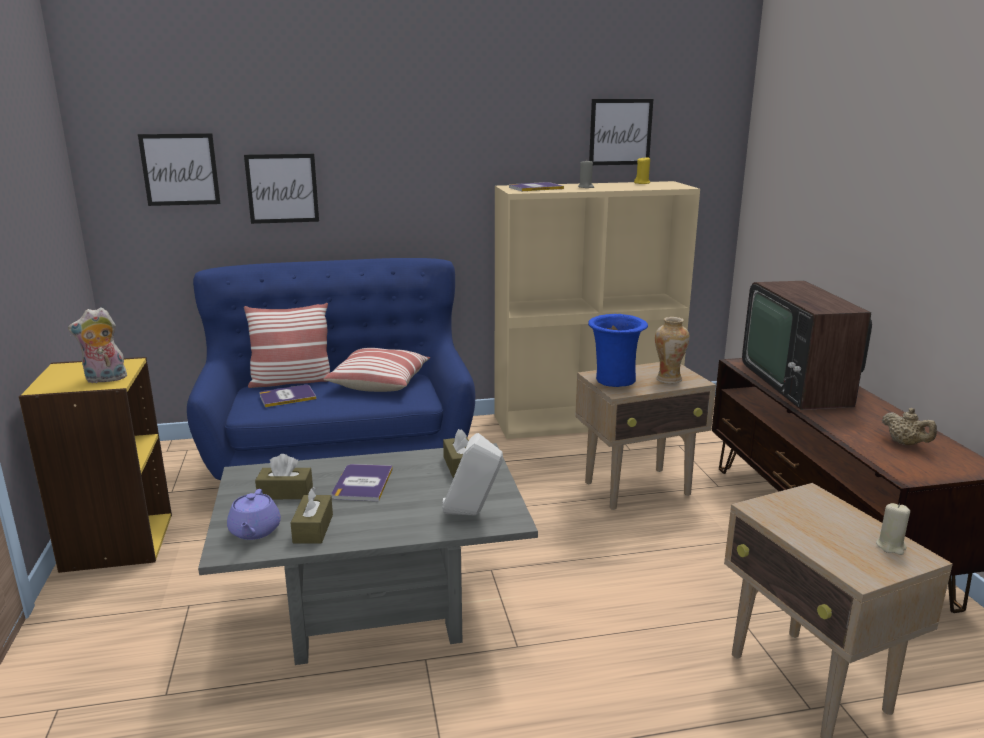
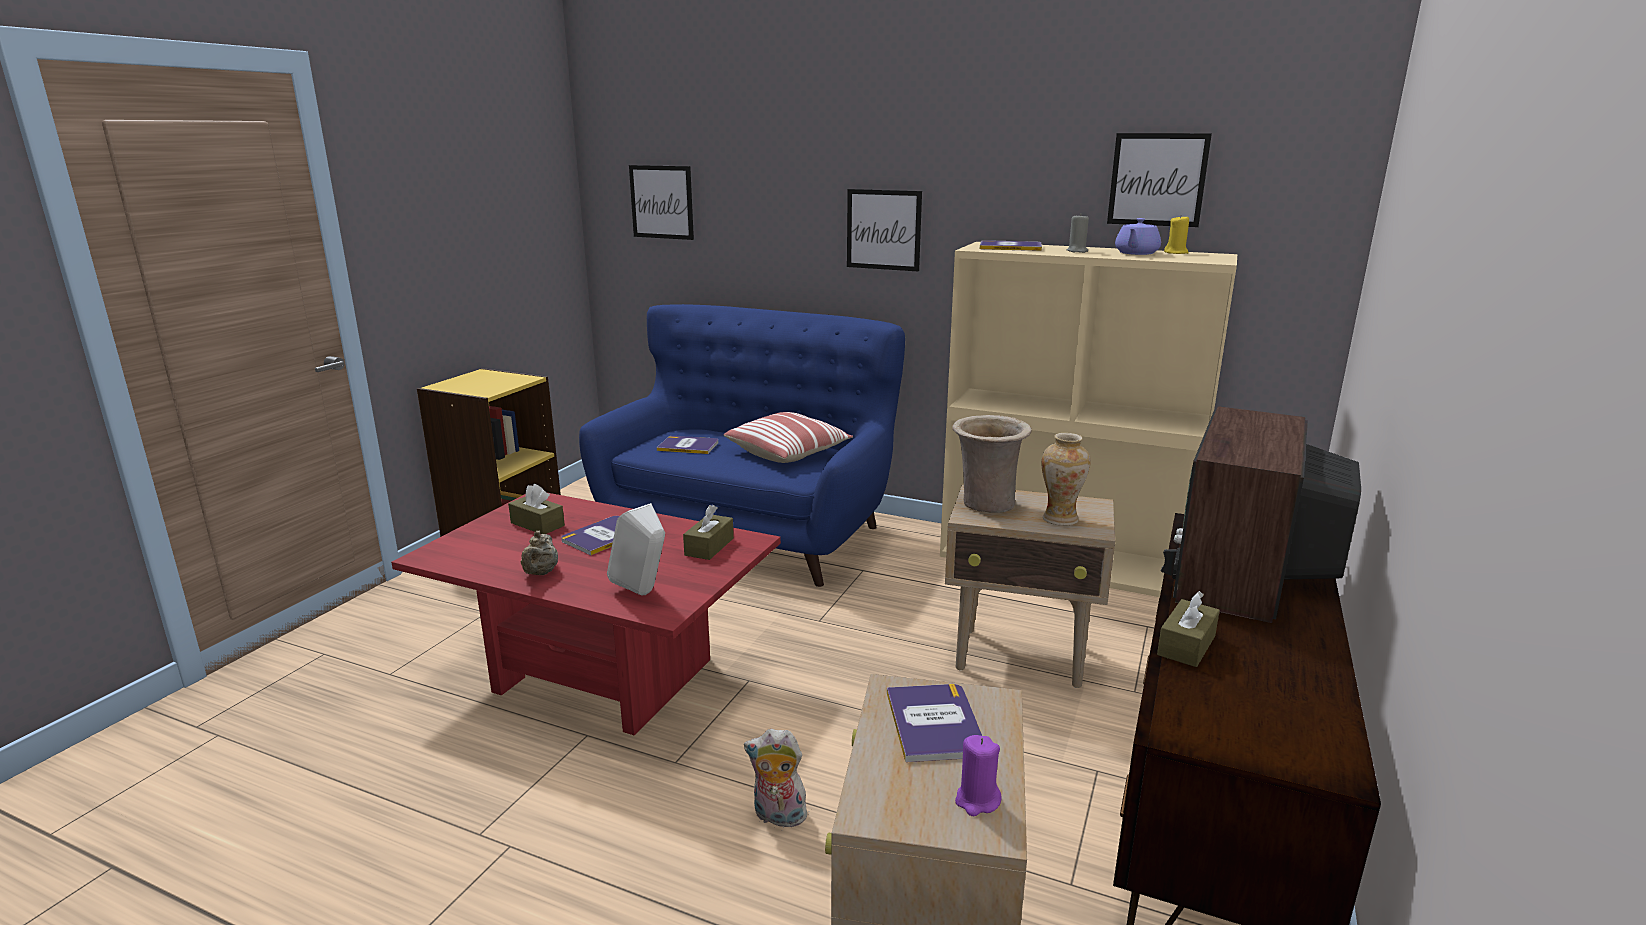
camera: 35 degrees right, 0 degrees up
plush toy [68,307,130,383] -> plush toy moved to [744,729,807,827]
grey coffee table [198,443,538,665] -> red coffee table [391,493,781,735]
purple teapot [227,489,281,540] -> purple teapot moved to [1115,218,1161,255]
picture [244,154,319,224] -> picture moved to [847,189,922,271]
pillow [244,303,330,388] -> none
brown tissue box [291,486,333,544] -> brown tissue box moved to [1157,591,1220,667]
blue vase [588,314,648,387] -> beige vase [952,415,1032,513]
beige candle [876,503,910,555] -> purple candle [955,735,1002,816]
beige teapot [882,408,937,445] -> beige teapot moved to [520,531,558,575]
none -> book [887,684,982,762]

